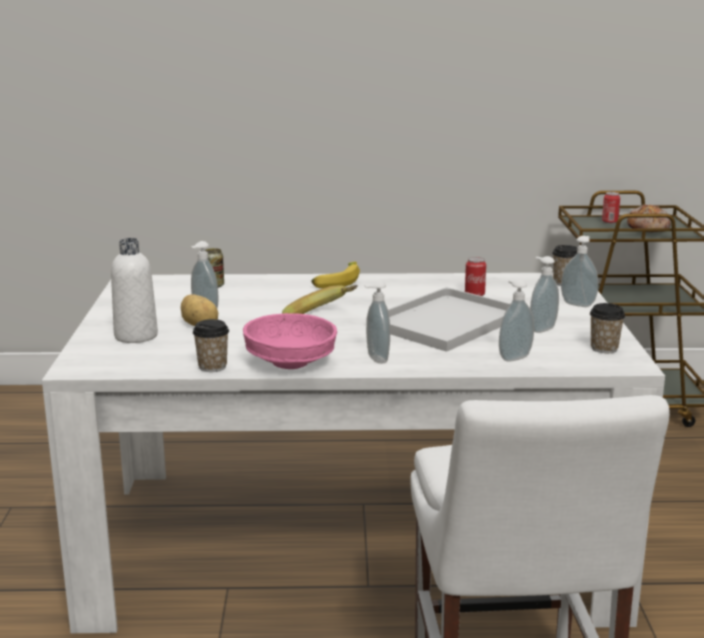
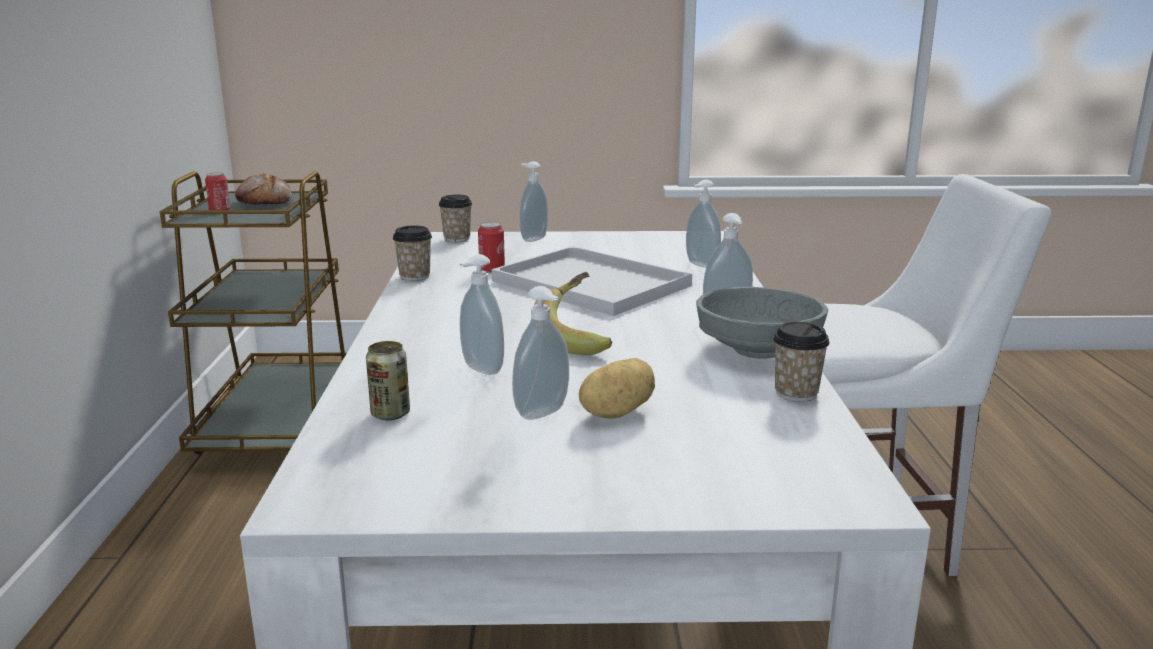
camera: 90 degrees left, 0 degrees up
white bottle [111,238,158,343] -> none
pink bowl [243,313,337,369] -> grey bowl [696,287,829,359]
banana [311,262,360,288] -> none
soap dispenser [530,256,559,333] -> soap dispenser moved to [460,254,504,375]
cup [590,303,625,353] -> cup moved to [393,225,432,281]

